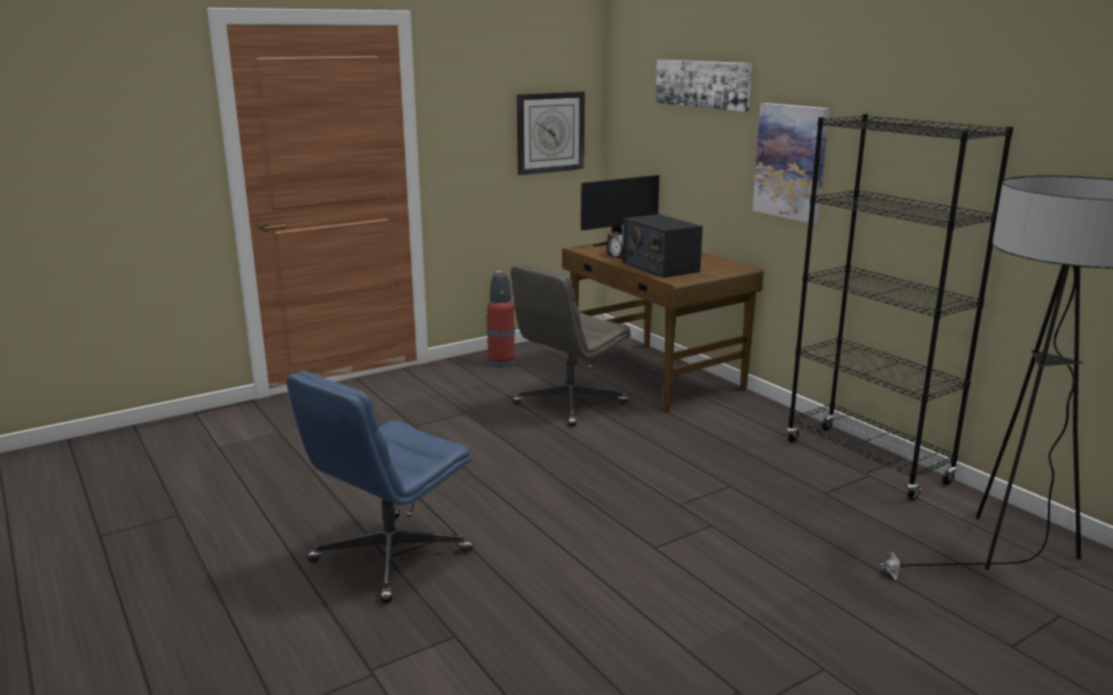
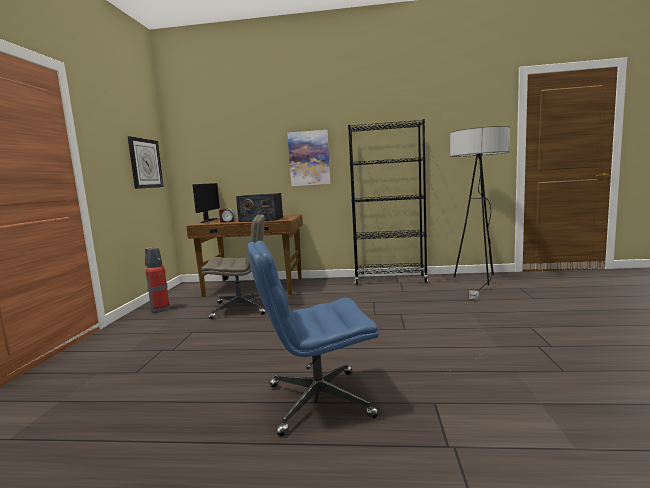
camera: 50 degrees left, 10 degrees down
blue office chair [286,371,473,603] -> blue office chair turned 90 degrees clockwise [248,241,379,436]
grey office chair [511,263,631,427] -> grey office chair turned 90 degrees counterclockwise [202,215,265,319]
picture [655,60,752,112] -> none

